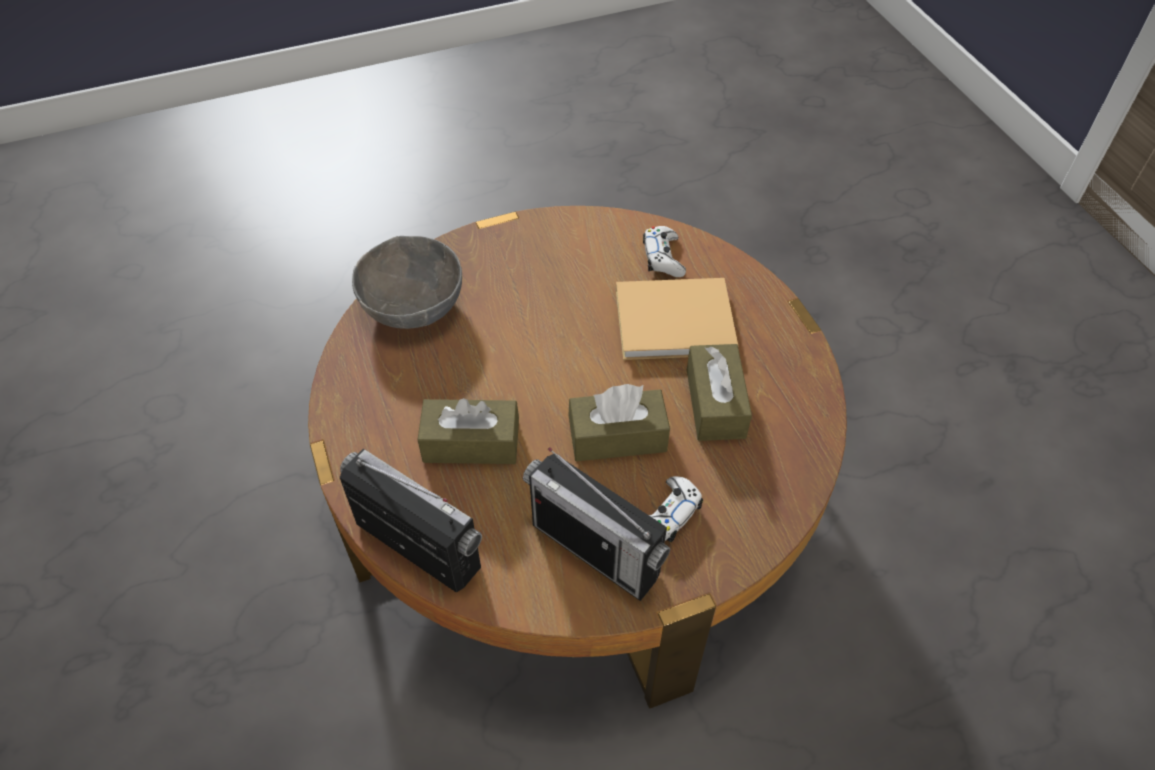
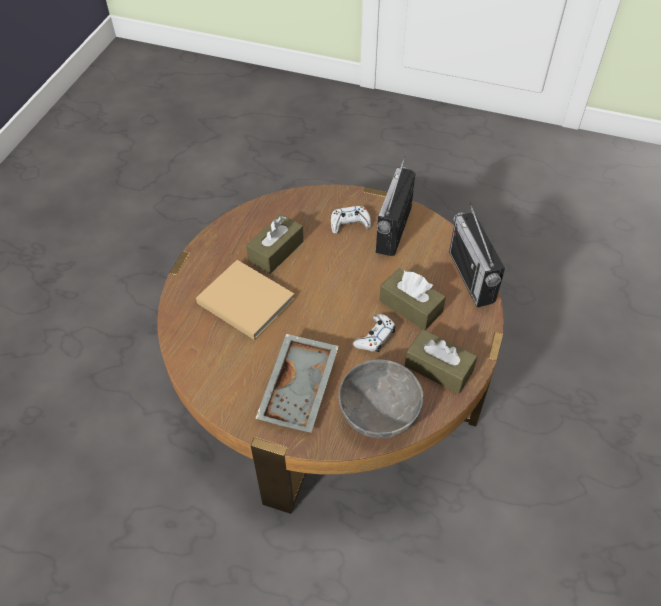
camera: 140 degrees left, 0 degrees up
radio [523,447,670,601] -> radio turned 150 degrees counterclockwise [376,156,415,256]
brown tissue box [569,384,670,461] -> brown tissue box moved to [405,329,477,394]
white game controller [643,226,686,277] -> white game controller moved to [353,314,396,352]
none -> grey tray [255,334,339,433]

